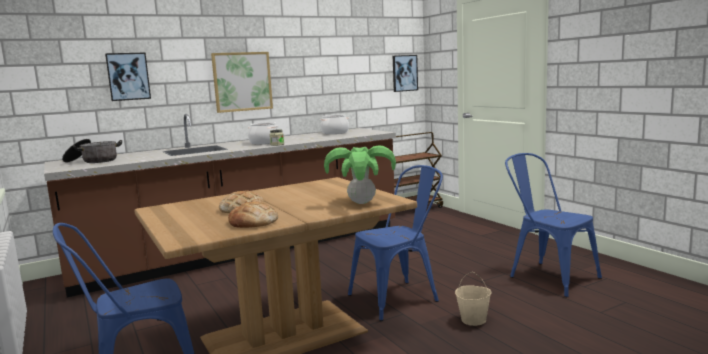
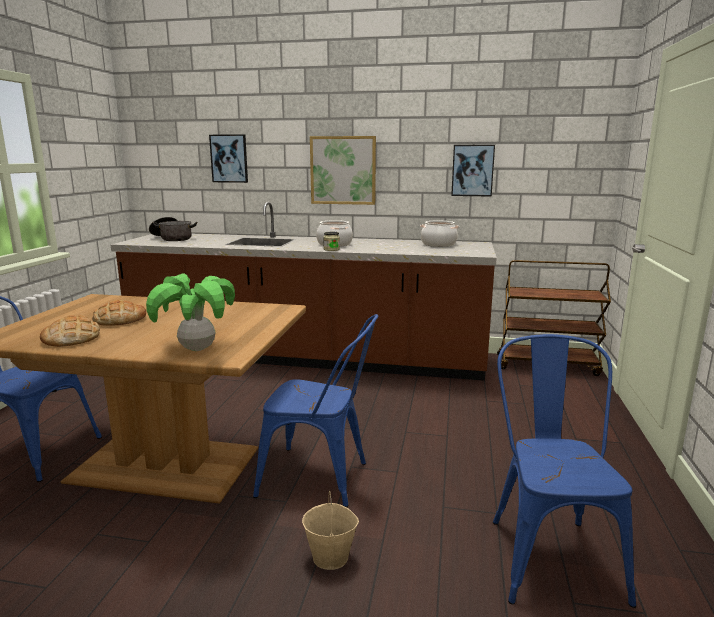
camera: 40 degrees right, 5 degrees up
picture [393,55,418,92] -> picture moved to [451,145,495,197]

